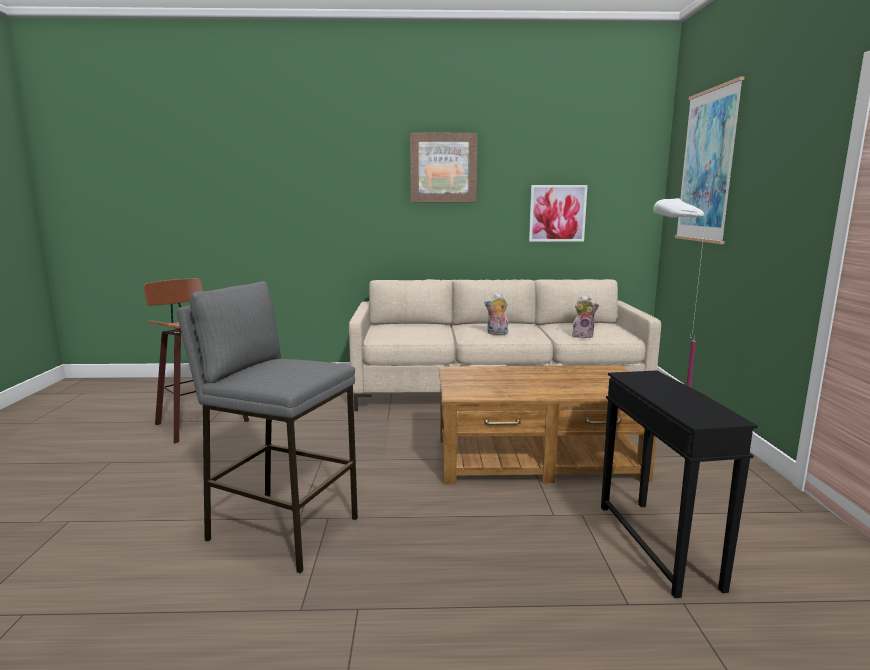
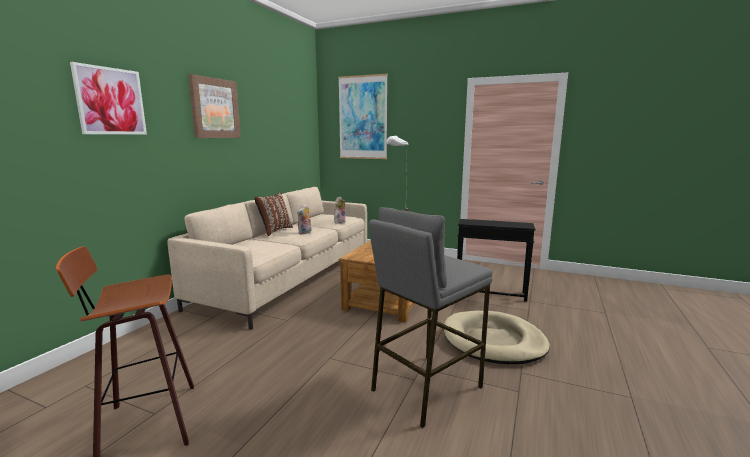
camera: 65 degrees left, 0 degrees up
picture [529,185,588,242] -> picture moved to [70,62,147,134]
none -> brown pillow [254,192,293,236]
none -> beige dog bed [444,311,550,364]

